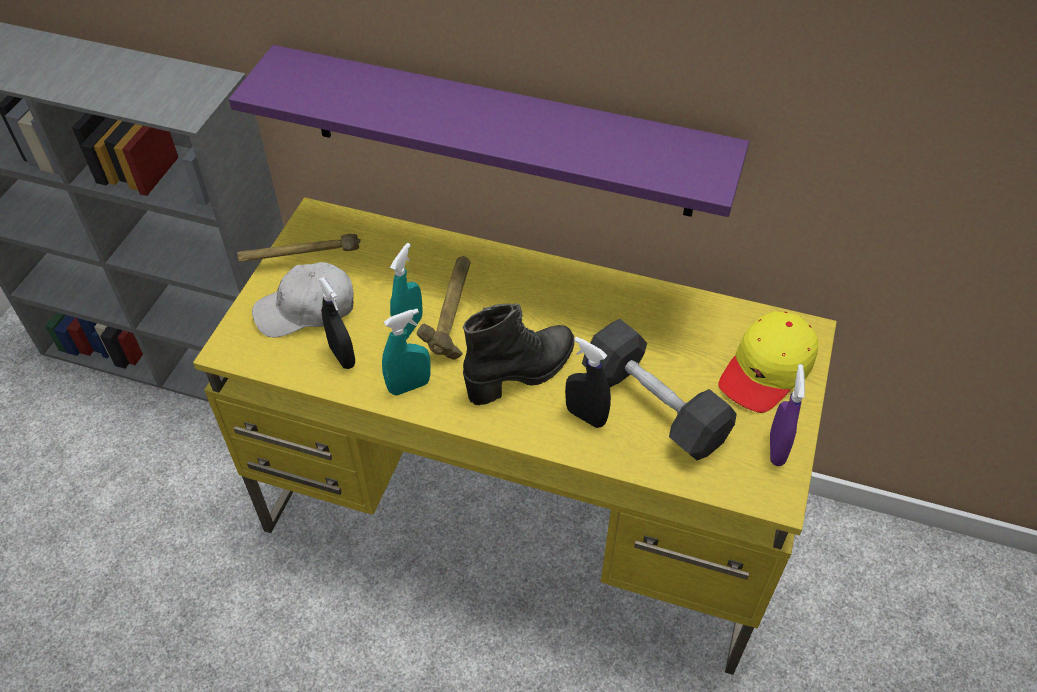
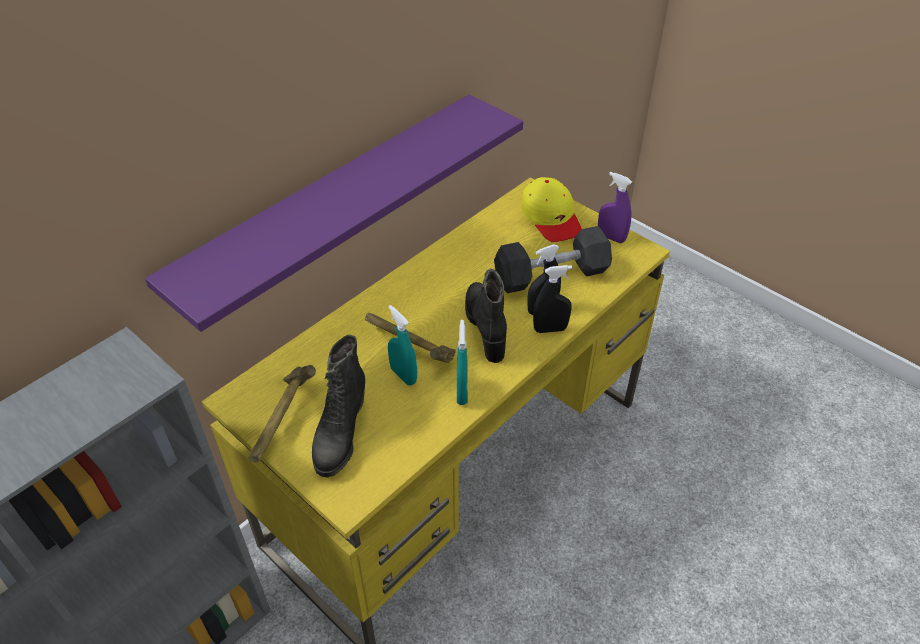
camera: 65 degrees left, 5 degrees down
white cap [252,262,354,338] -> black boot [312,335,365,478]
black spray bottle [318,277,355,369] -> black spray bottle moved to [533,265,572,333]

